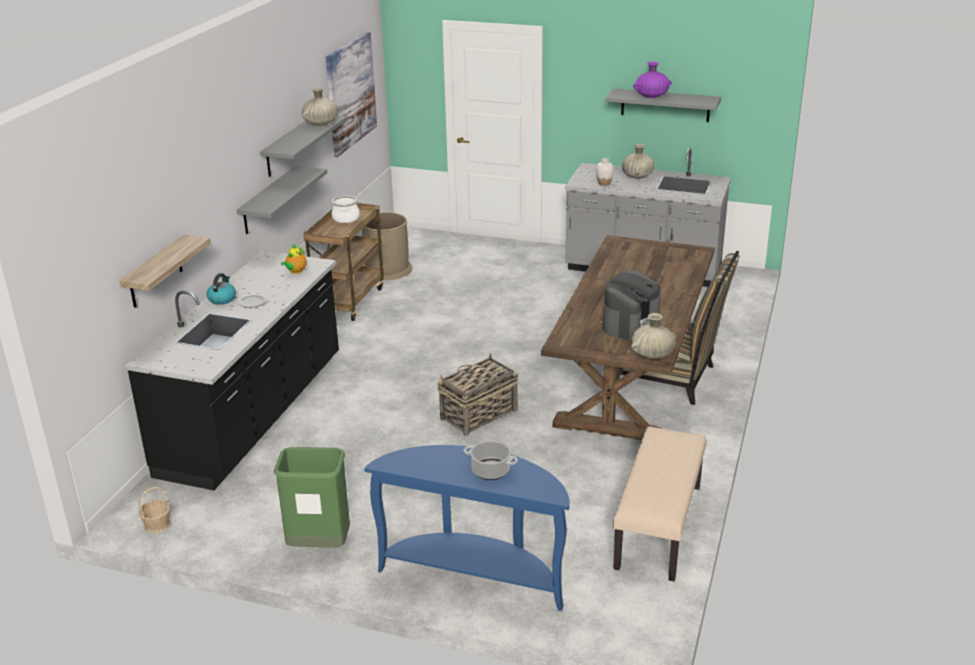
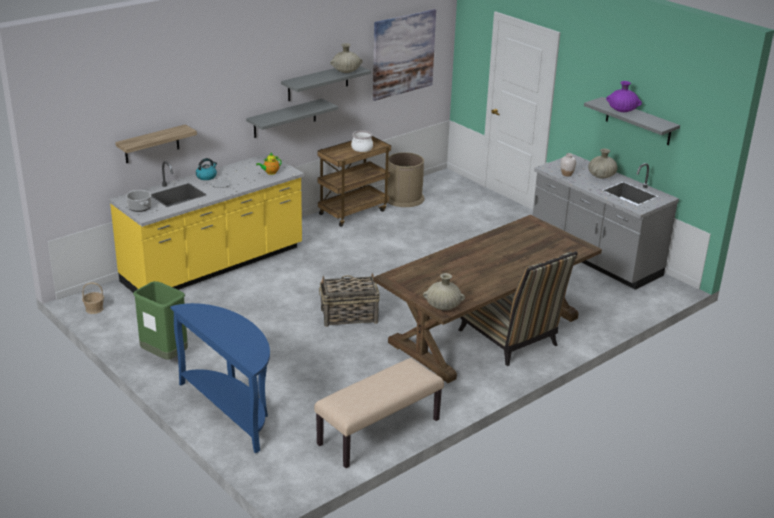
camera: 30 degrees right, 0 degrees up
black counter [126,251,339,490] -> yellow counter [109,153,304,293]
cooking pot [464,440,518,480] -> cooking pot moved to [126,190,152,212]
coffee machine [603,271,661,341] -> none

